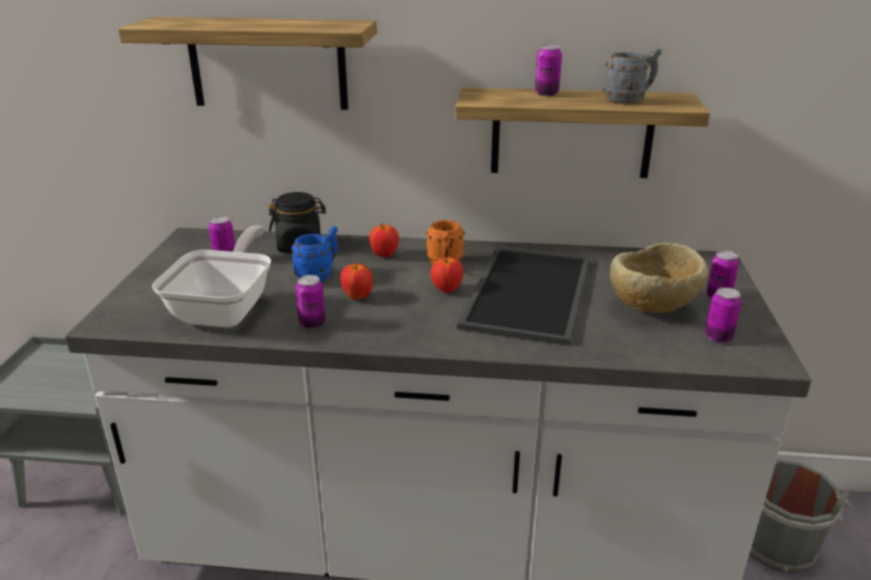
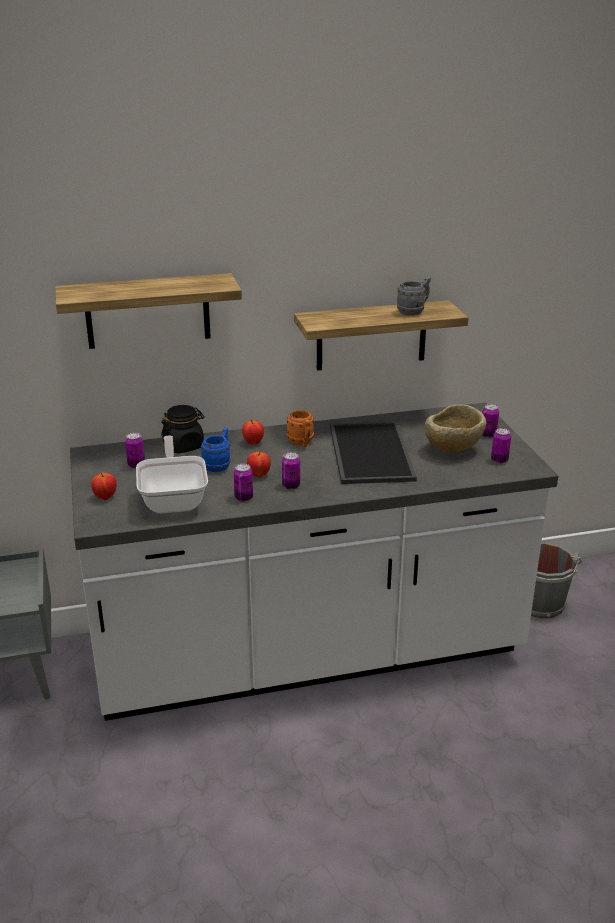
camera: 20 degrees left, 0 degrees up
apple [431,257,464,293] -> apple moved to [91,472,117,500]
can [535,45,562,96] -> can moved to [282,452,300,489]

